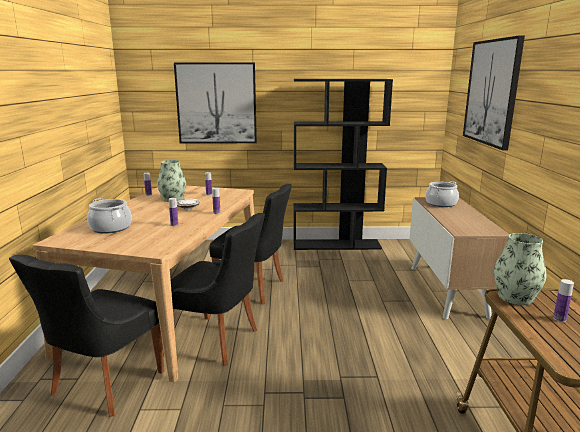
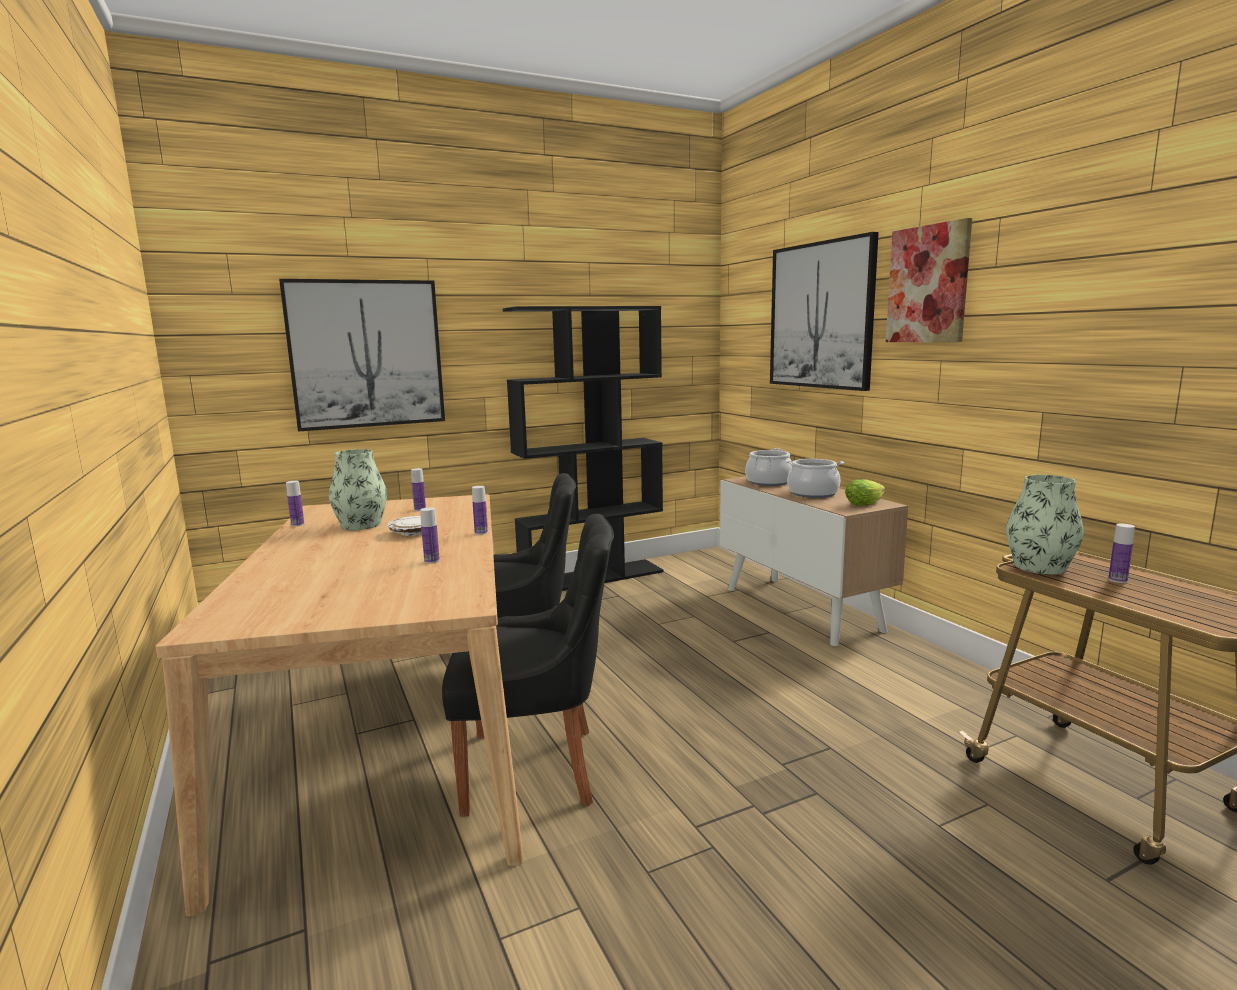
camera: 25 degrees left, 5 degrees down
black chair [9,254,165,417] -> none
cooking pot [87,198,132,234] -> cooking pot moved to [785,459,844,498]
none -> lettuce [845,479,885,506]
none -> picture [886,218,972,342]

